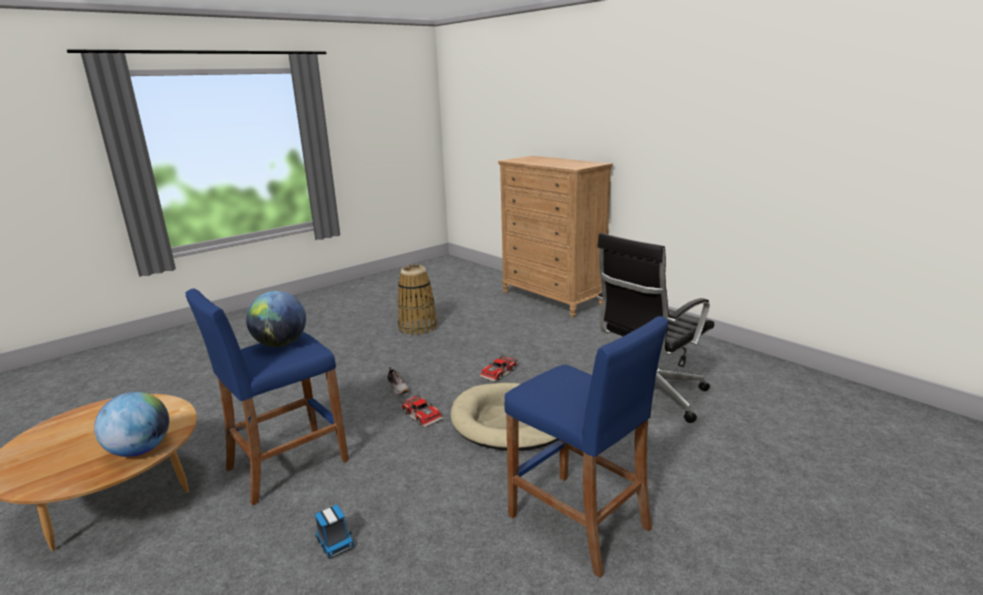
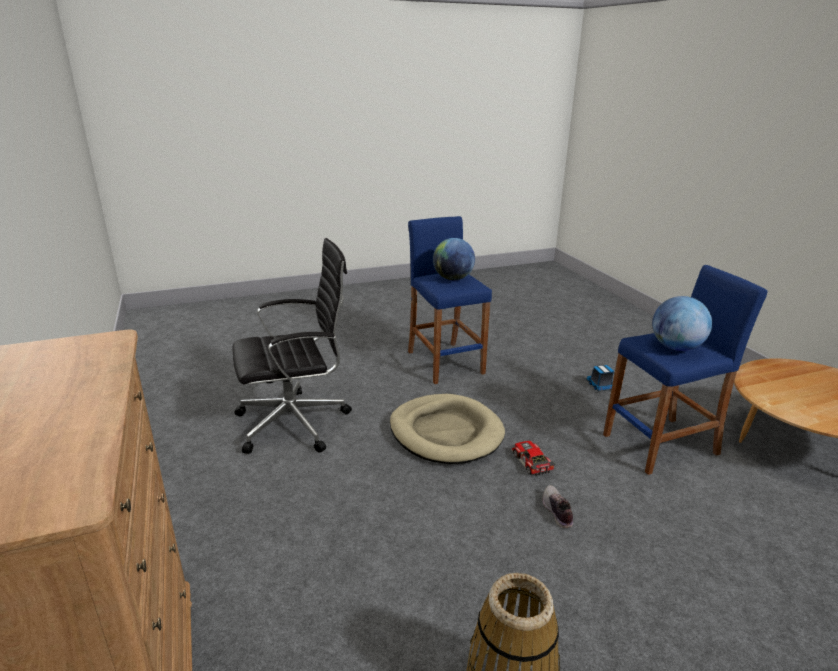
camera: 160 degrees left, 5 degrees up
globe [94,392,169,457] -> globe moved to [433,238,475,280]
toy car [480,355,518,382] -> none

